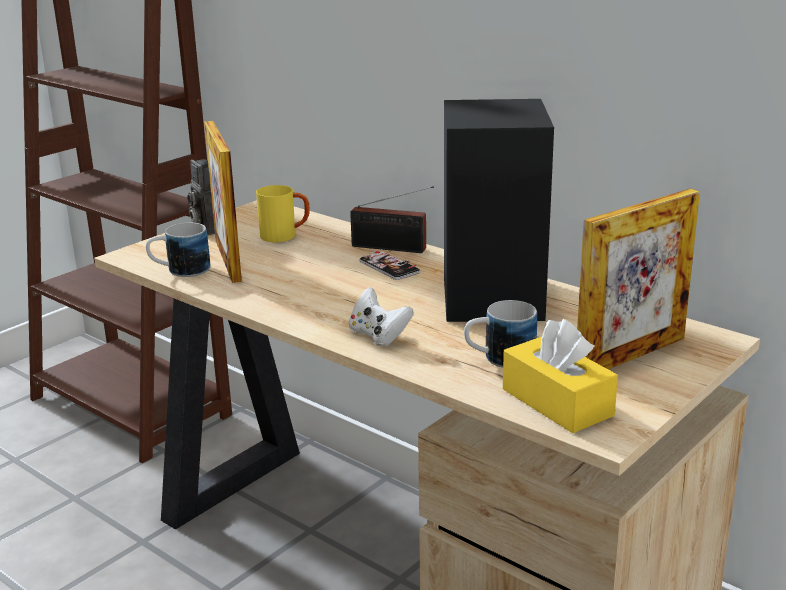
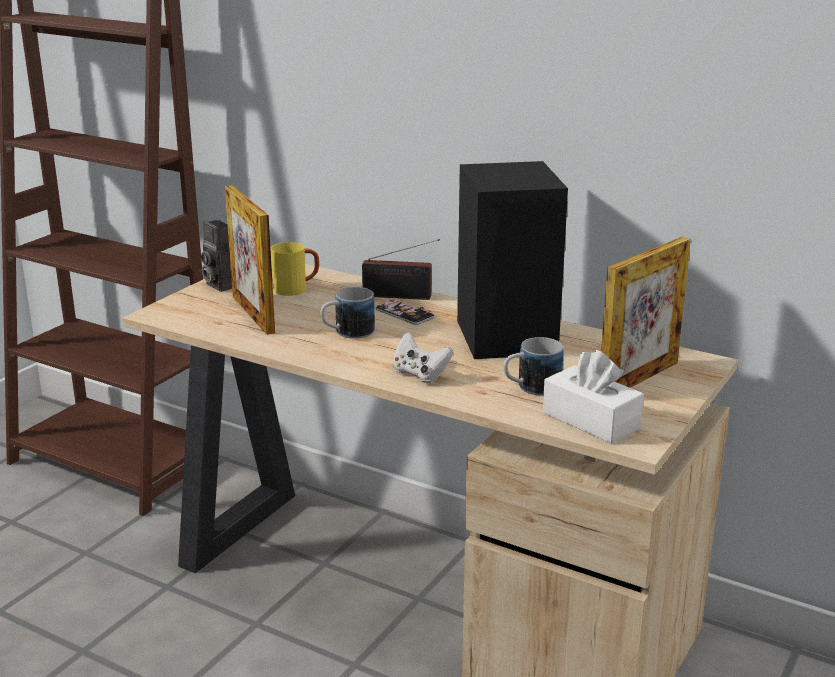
camera: 10 degrees left, 0 degrees up
mug [146,223,210,277] -> mug moved to [321,287,375,339]
yellow tissue box [503,319,618,433] -> white tissue box [543,350,644,444]

